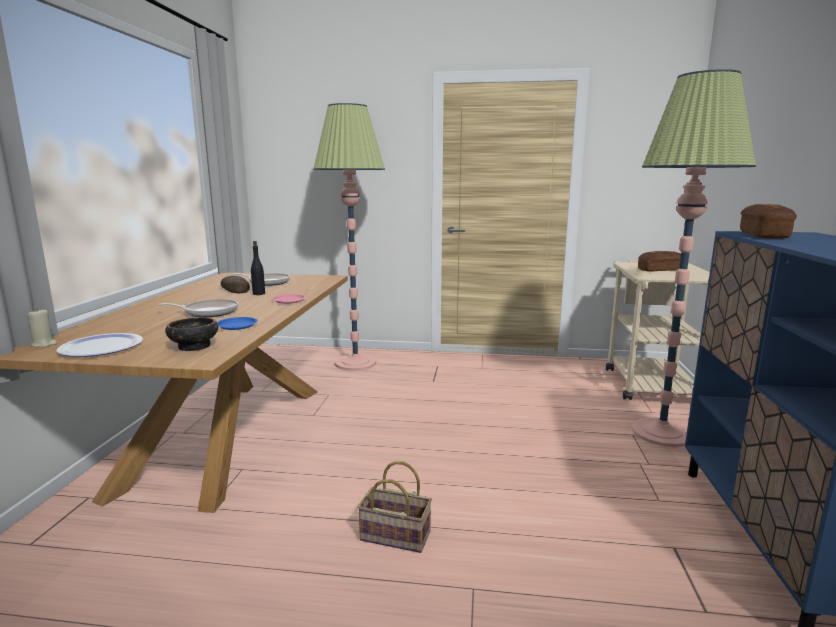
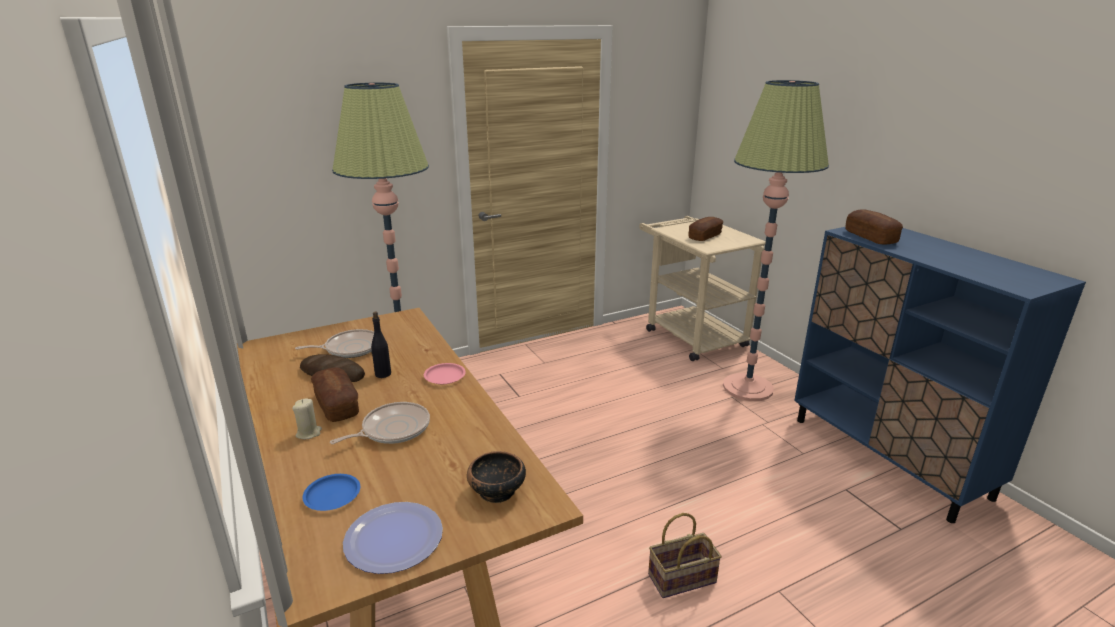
camera: 35 degrees left, 10 degrees up
beige candle [27,308,57,347] -> beige candle moved to [292,399,322,440]
blue plate [217,317,258,330] -> blue plate moved to [302,474,361,511]
none -> bread [311,367,359,422]

